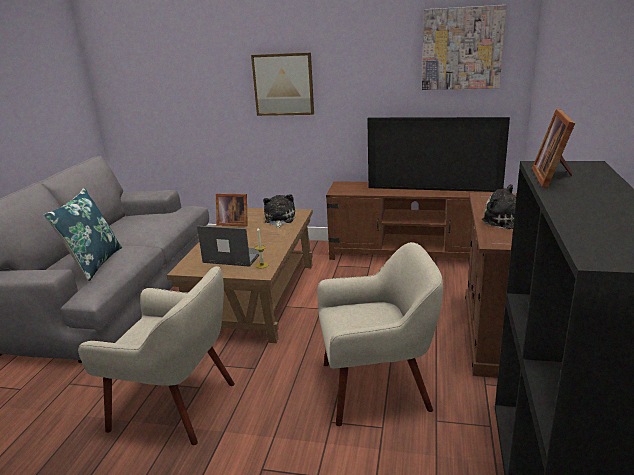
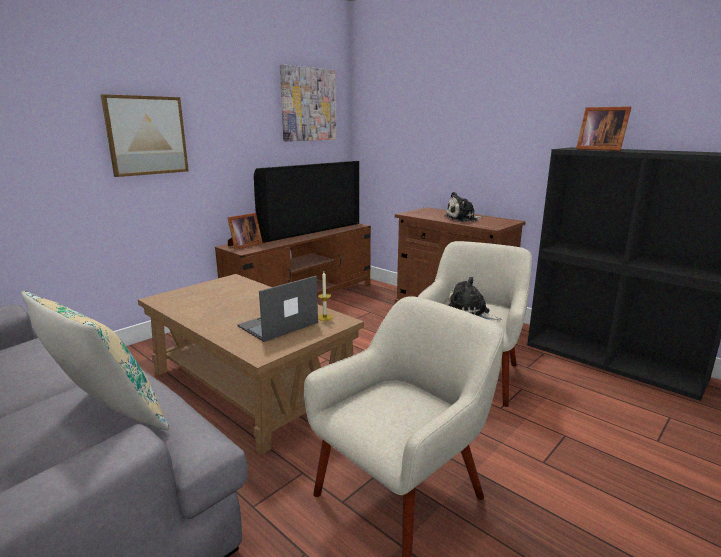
camera: 60 degrees left, 5 degrees down
blue pillow [44,188,122,281] -> beige pillow [21,291,169,430]
picture frame [216,194,248,226] -> picture frame moved to [227,213,263,249]
plush toy [263,194,295,228] -> plush toy moved to [448,277,501,320]

